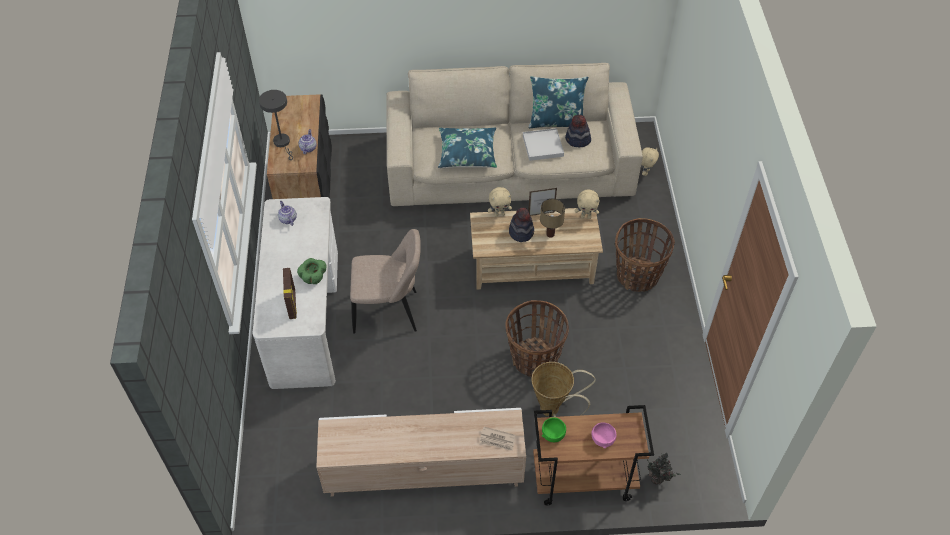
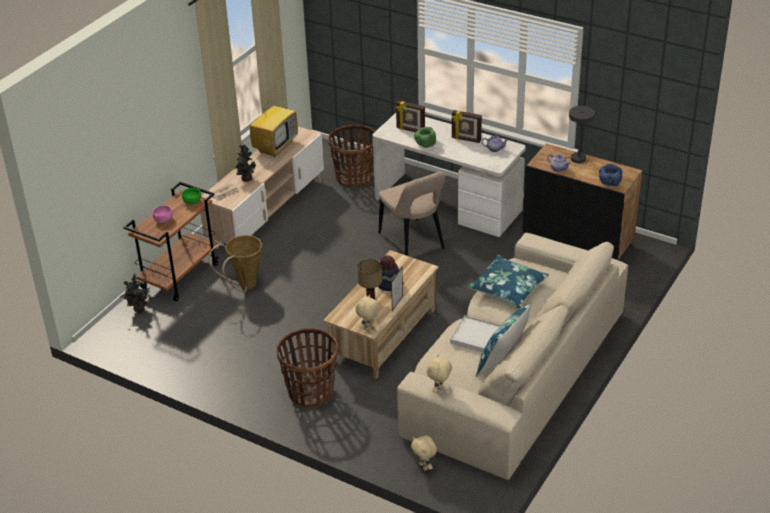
camera: 125 degrees right, 15 degrees down
beige chair [350,229,421,334] -> beige chair turned 60 degrees counterclockwise [379,171,445,256]
beige plush toy [488,187,512,217] -> beige plush toy moved to [427,354,452,393]
basket [505,300,569,377] -> basket moved to [328,125,375,188]
hat [565,115,591,147] -> none
none -> potted plant [235,144,256,182]
none -> television [250,88,298,157]
none -> picture frame [452,110,482,143]
none -> blue bowl [599,164,622,186]

